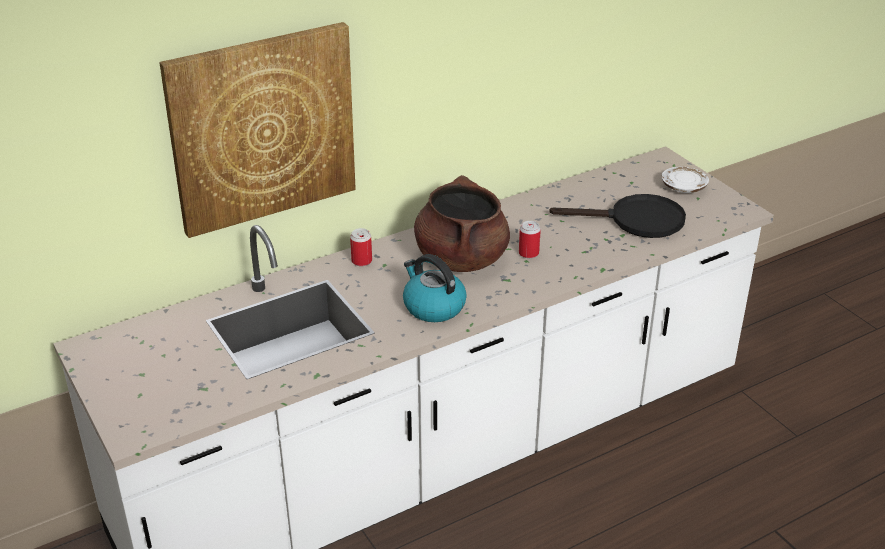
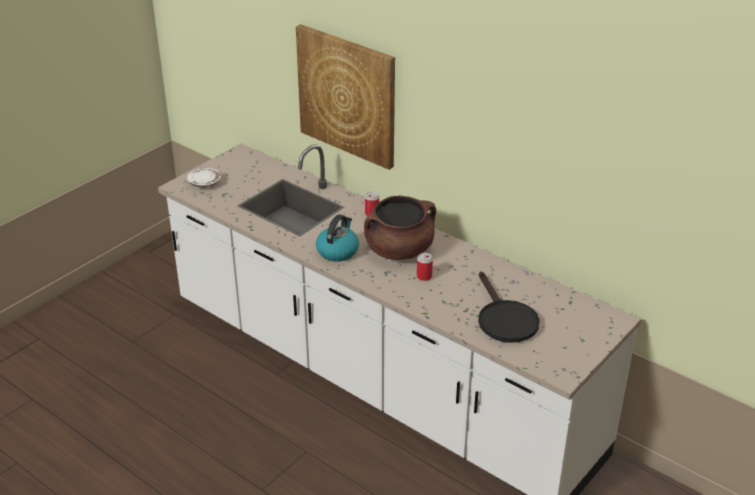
camera: 70 degrees right, 0 degrees up
white plate [662,167,709,193] -> white plate moved to [187,168,221,188]

